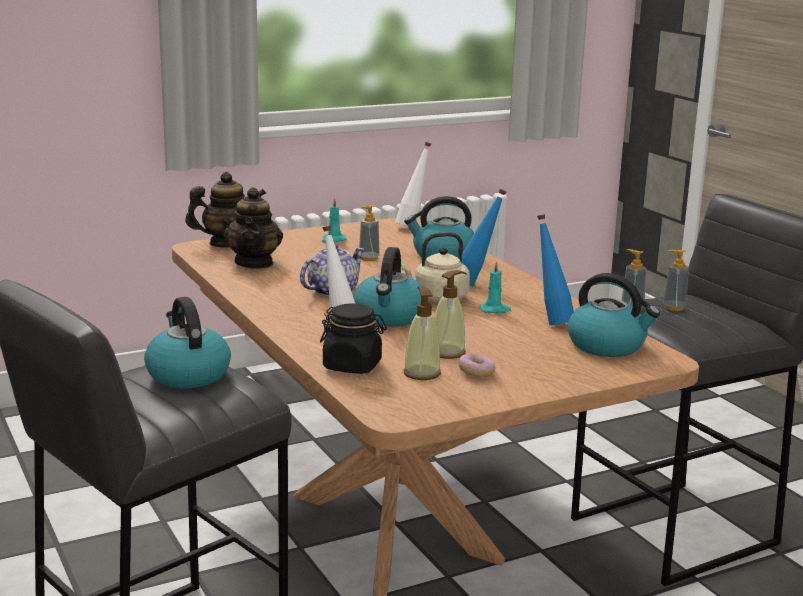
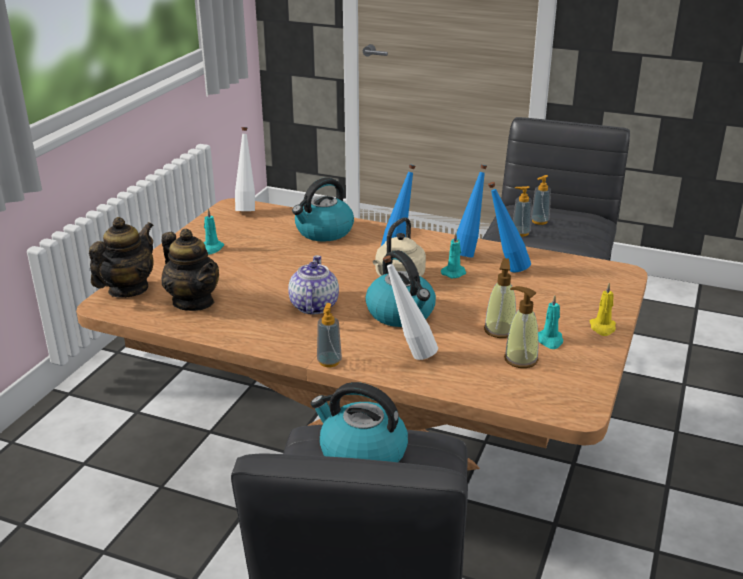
camera: 40 degrees left, 10 degrees up
black jar [320,304,387,374] -> none
soap dispenser [359,205,380,261] -> soap dispenser moved to [317,303,342,367]
donut [459,353,495,377] -> turquoise candle [538,295,563,349]
kettle [568,273,660,357] -> none
none -> blue bottle [456,165,487,257]
none -> yellow candle [589,283,616,336]

